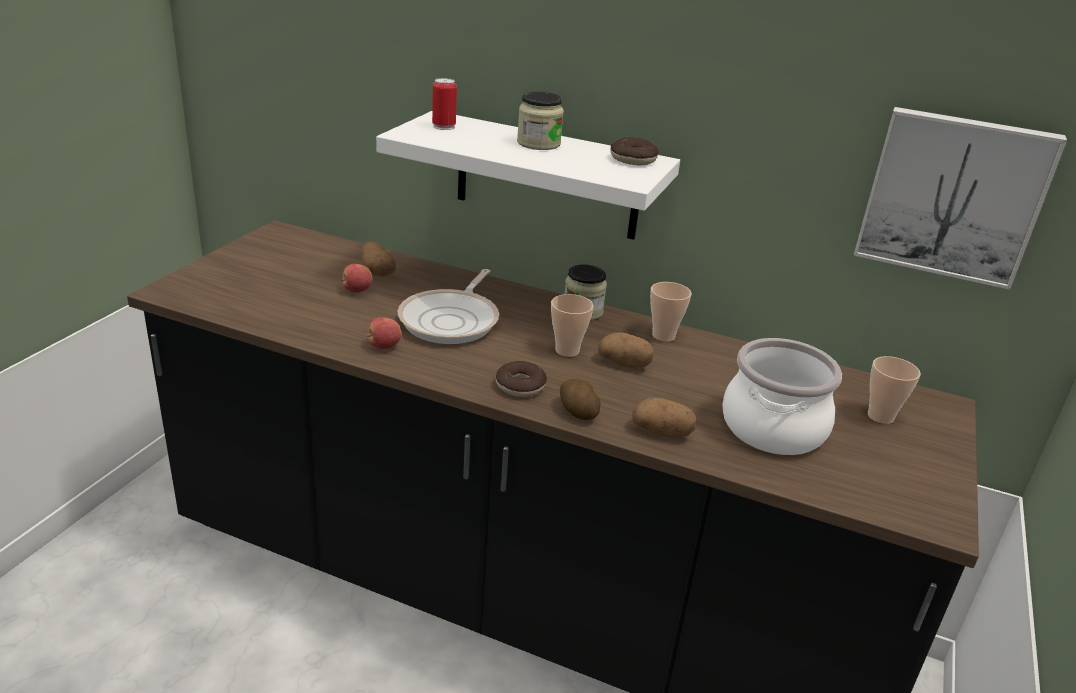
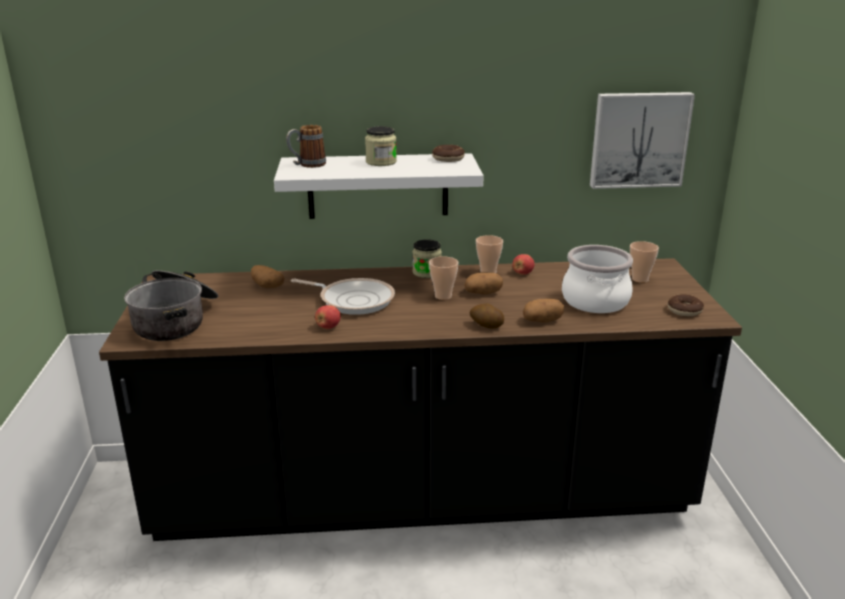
camera: 25 degrees left, 5 degrees down
apple [341,264,373,293] -> apple moved to [512,254,535,275]
frying pan [398,269,499,344] -> frying pan turned 60 degrees counterclockwise [291,278,395,315]
can [432,78,457,130] -> mug [286,125,326,168]
donut [496,361,547,397] -> donut moved to [668,295,704,316]
none -> cooking pot [124,270,218,341]

